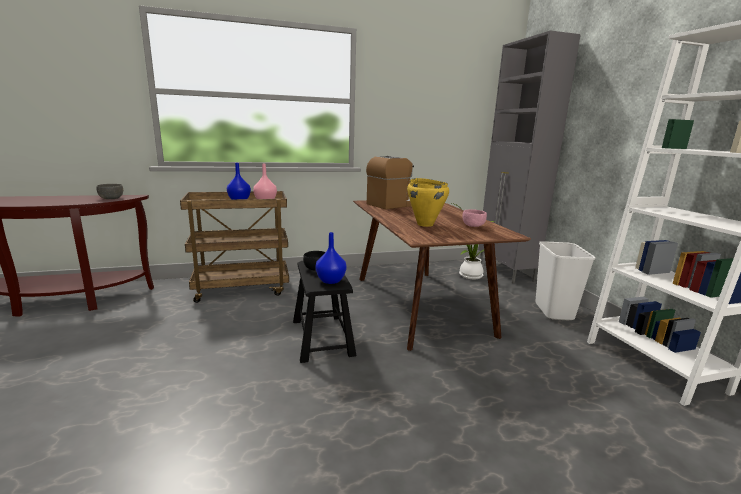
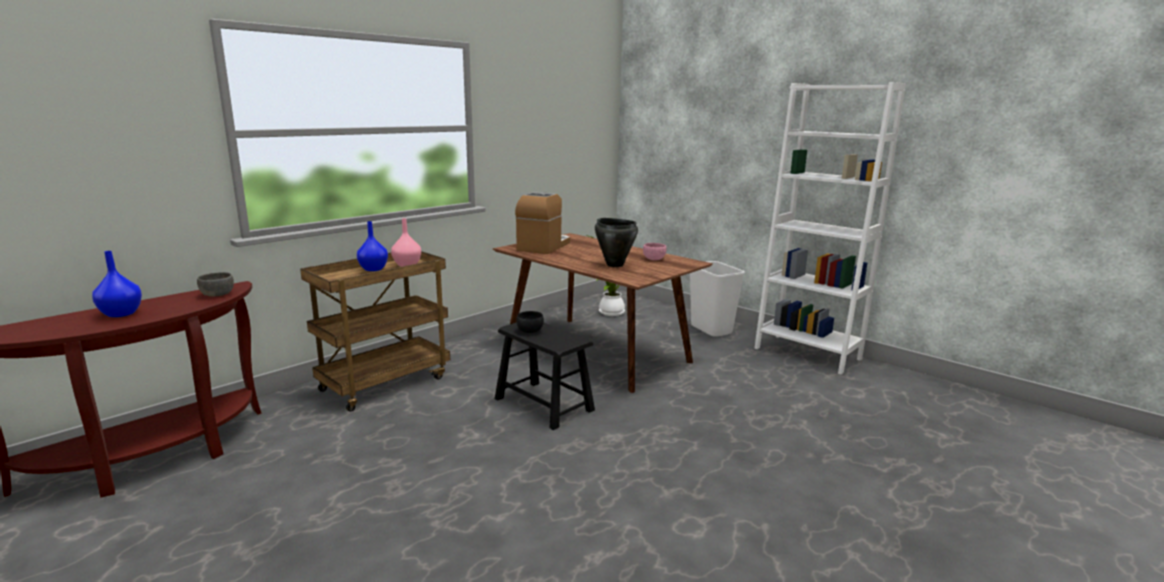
camera: 30 degrees left, 0 degrees up
blue vase [315,232,346,284] -> blue vase moved to [92,251,142,317]
yellow cooking pot [407,178,449,227] -> black cooking pot [595,218,638,267]
grey cabinet [478,30,581,284] -> none

